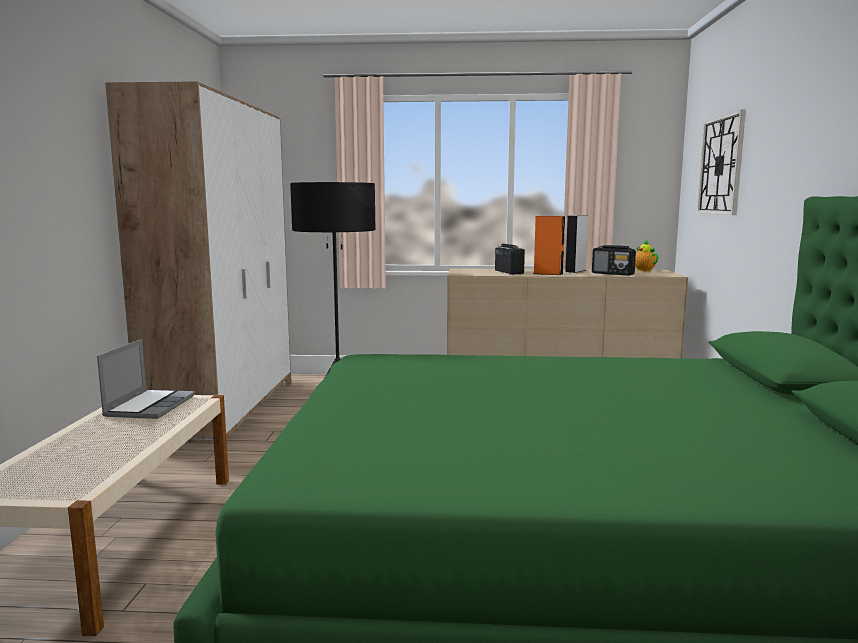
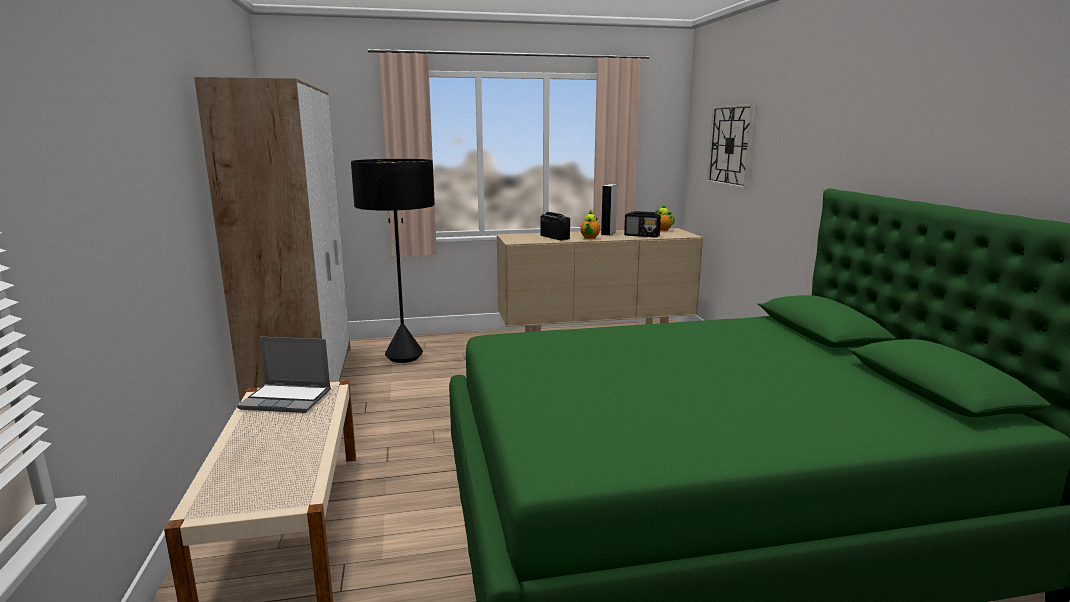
camera: 15 degrees left, 5 degrees up
laptop [97,339,195,419] -> laptop turned 105 degrees clockwise [237,337,331,413]
orange speaker [534,216,565,275] -> teapot [580,210,600,239]

